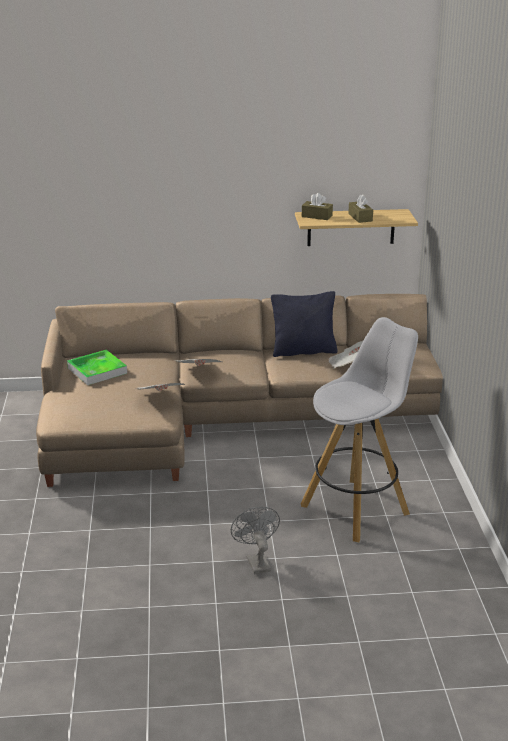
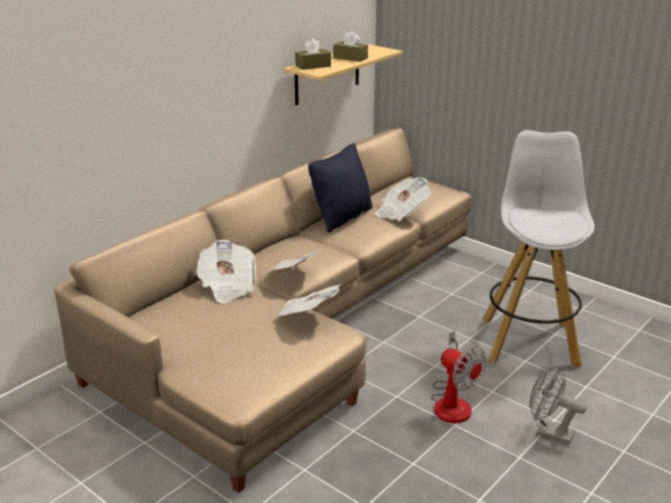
camera: 45 degrees left, 0 degrees up
tray [67,350,127,385] -> none
none -> newspaper [196,240,256,303]
none -> fan [431,331,486,423]

